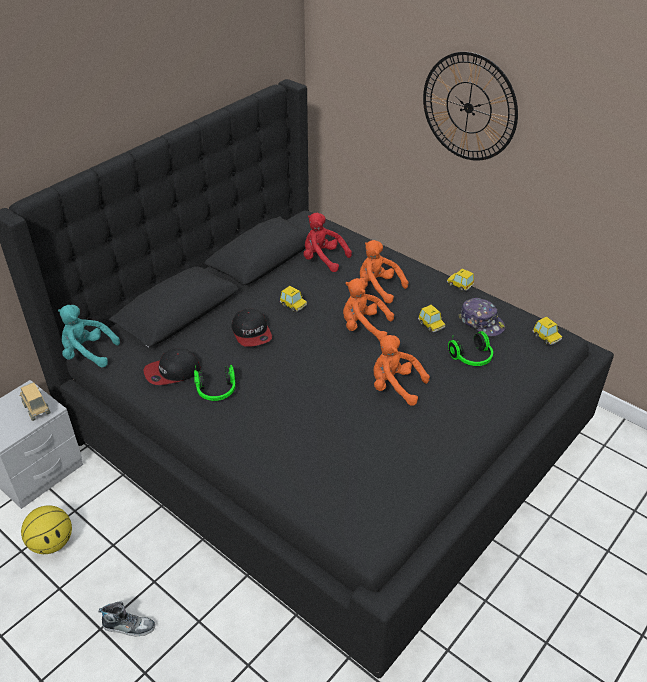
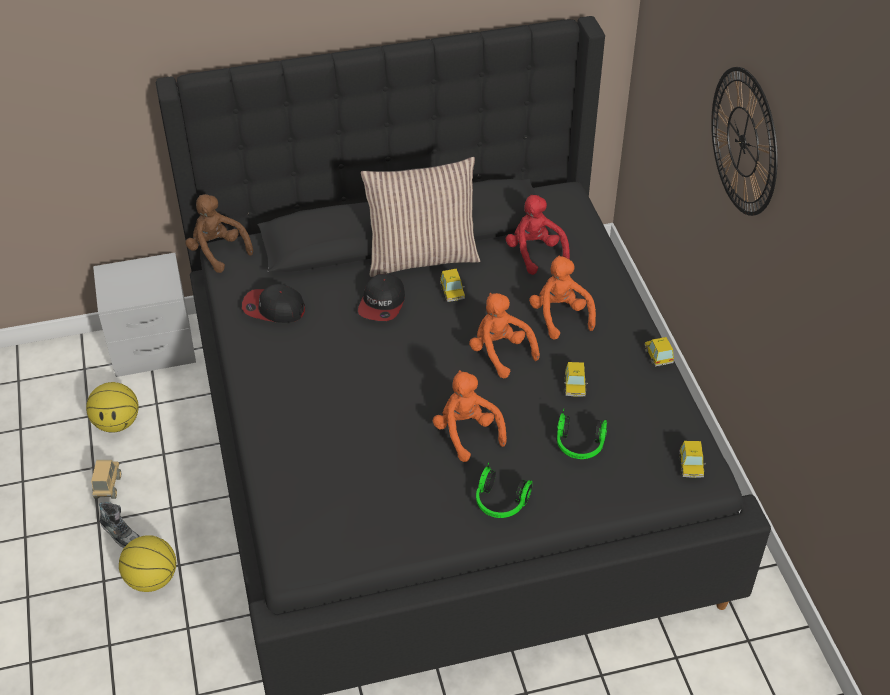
camera: 35 degrees right, 5 degrees up
toy truck [19,382,50,421] -> toy truck moved to [91,460,121,499]
turquoise plush toy [58,305,120,367] -> brown plush toy [185,194,253,273]
headphones [194,365,235,401] -> headphones moved to [476,462,532,518]
cap [458,298,505,336] -> none
none -> basketball [119,535,176,592]
none -> pillow [361,157,480,277]

